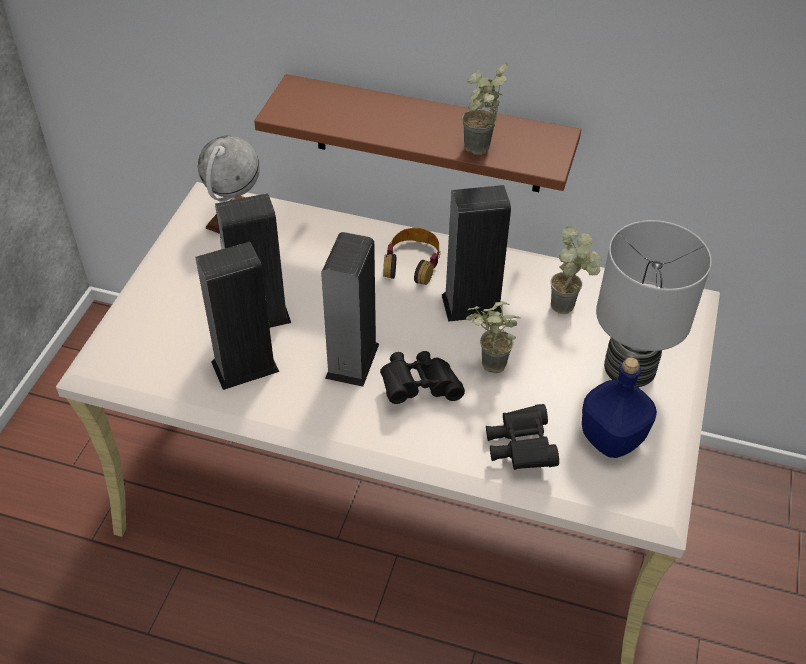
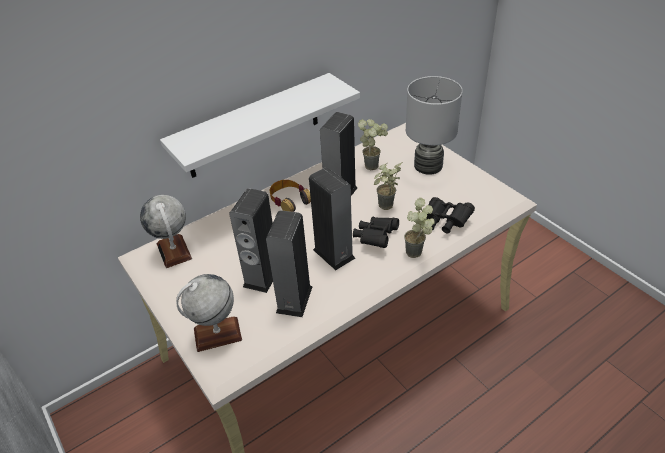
camera: 50 degrees left, 5 degrees down
brown shelf [254,74,581,192] -> white shelf [160,73,360,178]
potted plant [462,62,508,155] -> potted plant moved to [404,198,435,258]
blue bottle [582,357,657,458] -> none
none -> globe [176,274,242,352]

